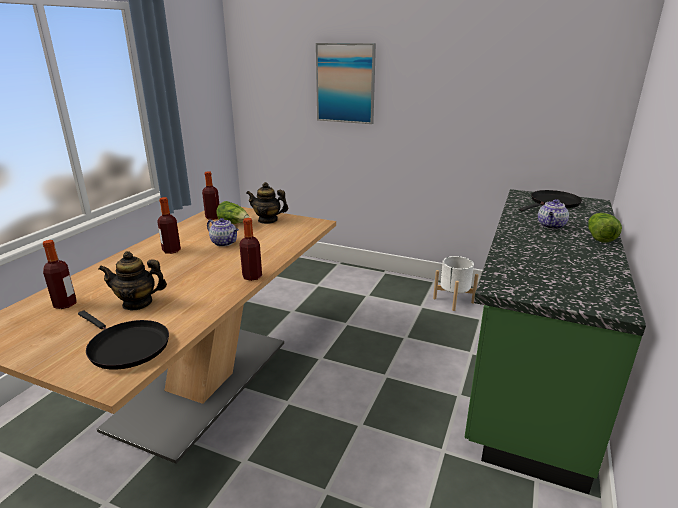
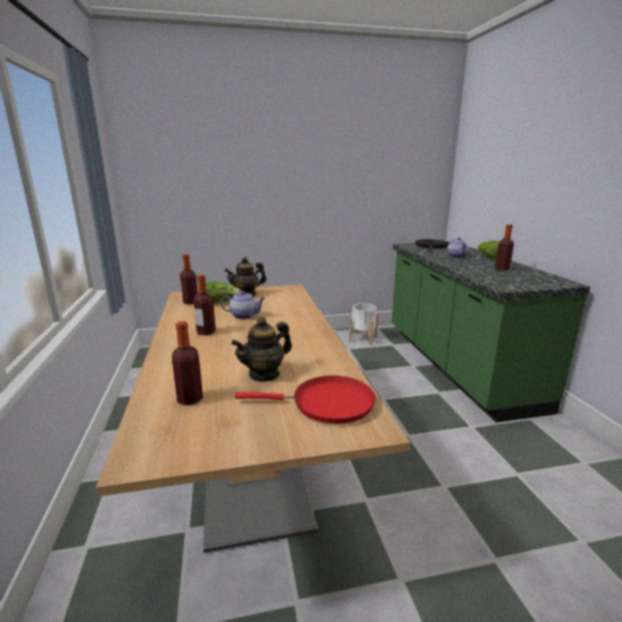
camera: 35 degrees left, 5 degrees down
black frying pan [78,310,169,370] -> red frying pan [235,376,375,424]
bottle [239,218,262,281] -> bottle moved to [495,224,514,270]
picture [316,43,376,124] -> none

